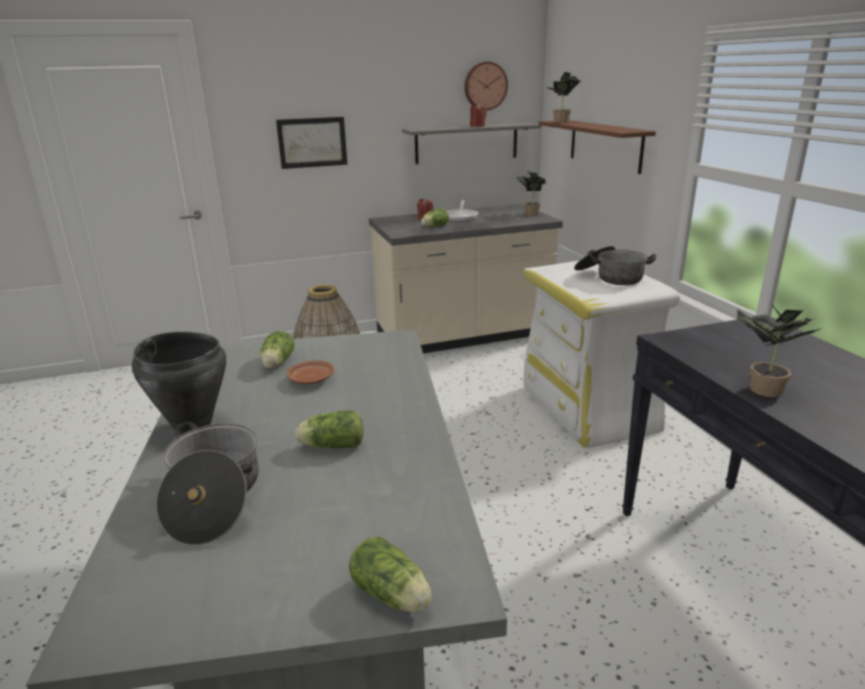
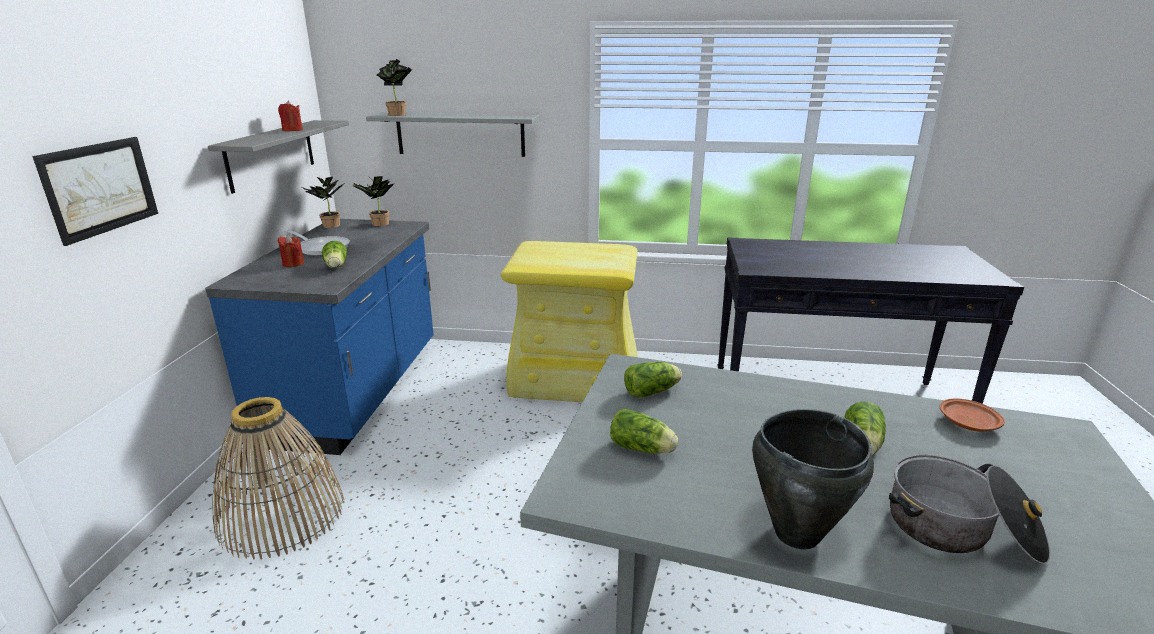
camera: 65 degrees left, 0 degrees up
brown plate [287,360,335,384] -> brown plate moved to [940,398,1005,432]
lettuce [349,537,432,613] -> lettuce moved to [624,362,682,398]
beige counter [369,204,563,353] -> blue counter [205,219,434,455]
wall clock [464,62,508,110] -> none
white nightstand [523,260,680,448] -> yellow nightstand [501,241,638,402]
brown shelf [539,120,656,174] -> grey shelf [366,113,539,157]
cooking pot [574,246,656,285] -> none
potted plant [737,305,823,397] -> potted plant moved to [302,177,345,228]

